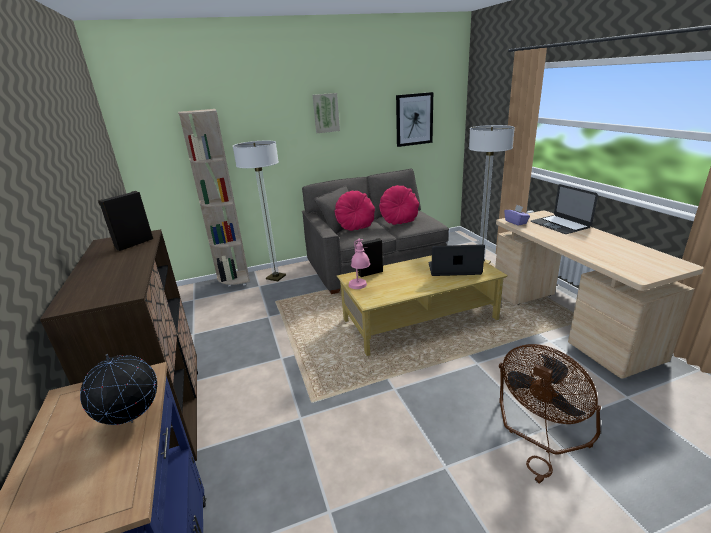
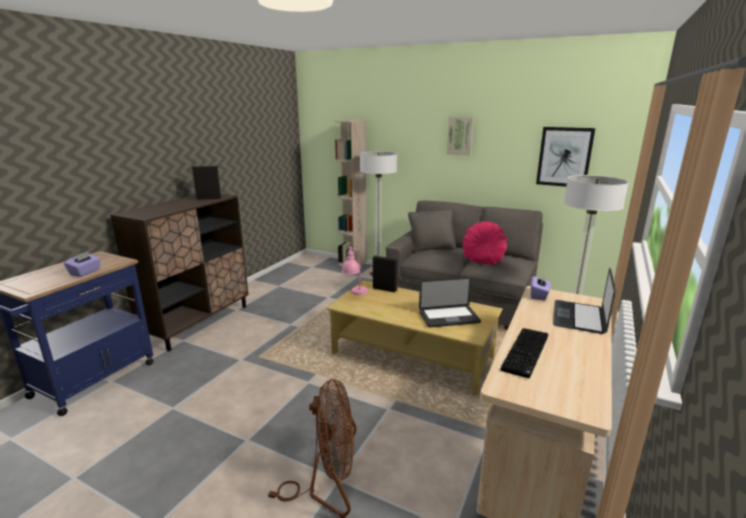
camera: 45 degrees right, 5 degrees down
globe [80,354,157,425] -> purple tissue box [64,251,101,277]
pink pillow [335,191,375,231] -> none
laptop [429,244,485,276] -> laptop turned 120 degrees clockwise [419,277,481,327]
none -> keyboard [500,328,548,378]

